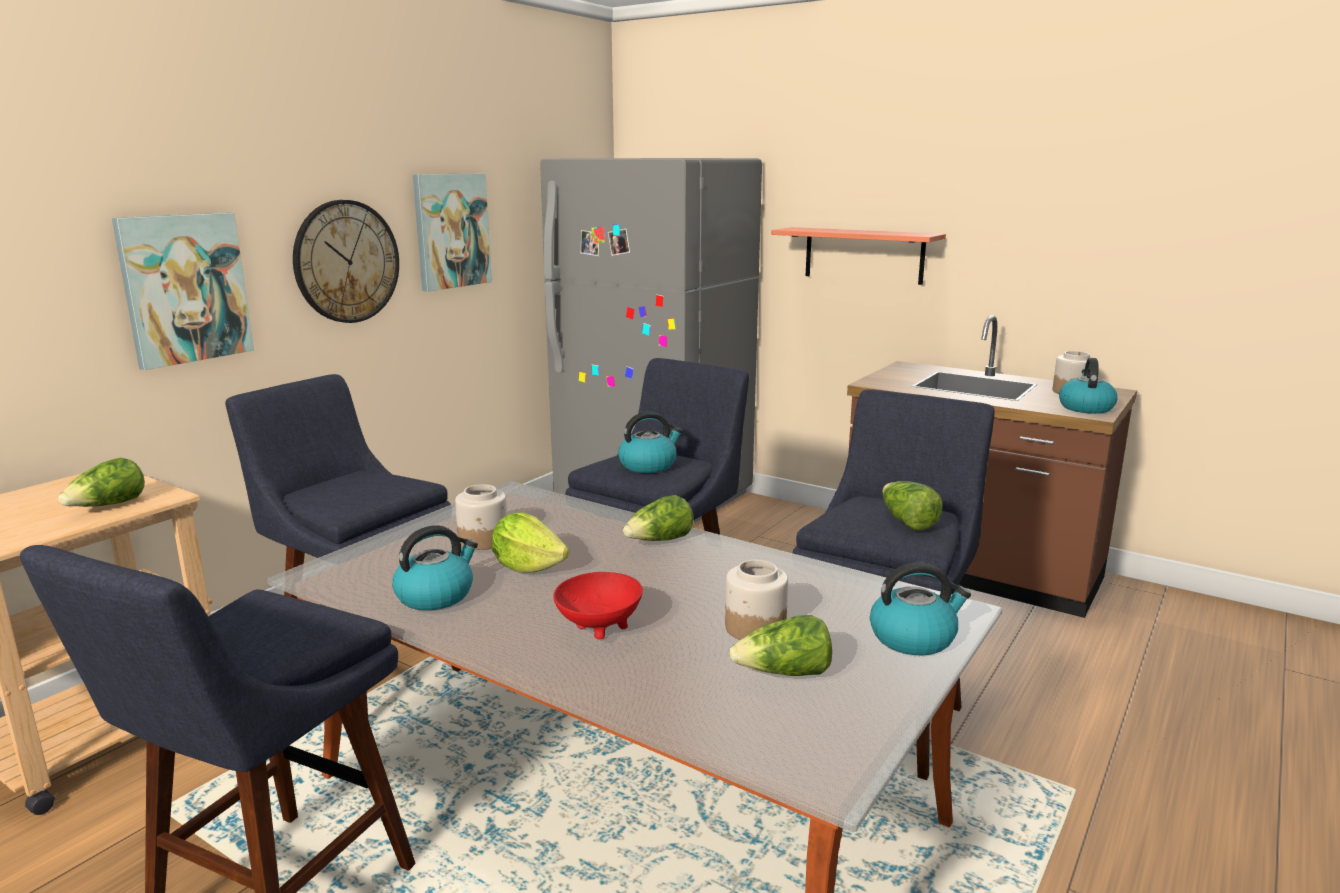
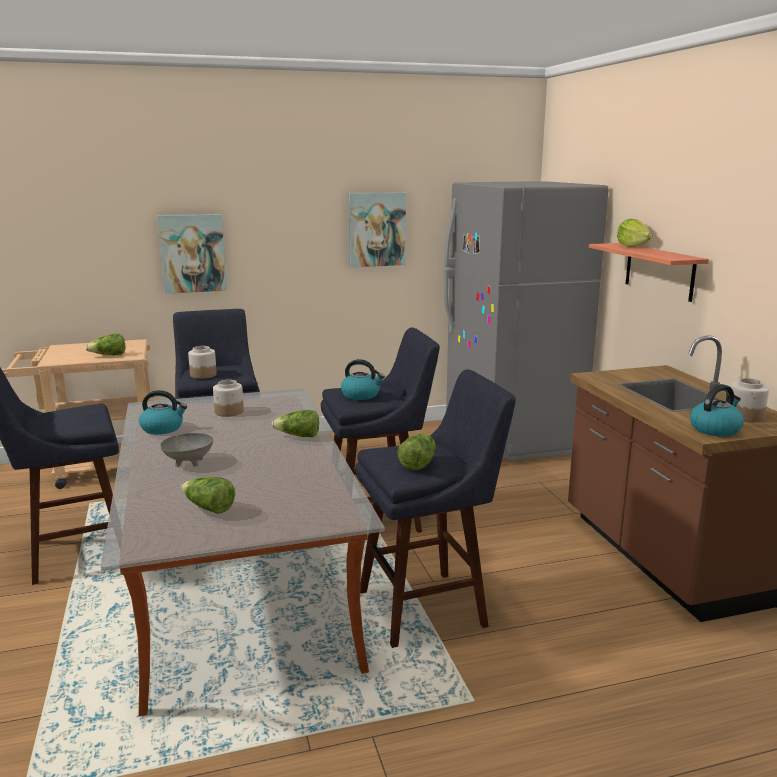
camera: 40 degrees right, 0 degrees up
wall clock [293,200,399,323] -> none
lettuce [492,512,570,572] -> lettuce moved to [617,219,652,247]
red bowl [553,572,643,639] -> grey bowl [160,433,213,467]
jar [725,560,788,640] -> jar moved to [188,346,217,379]
kettle [870,562,971,655] -> none

